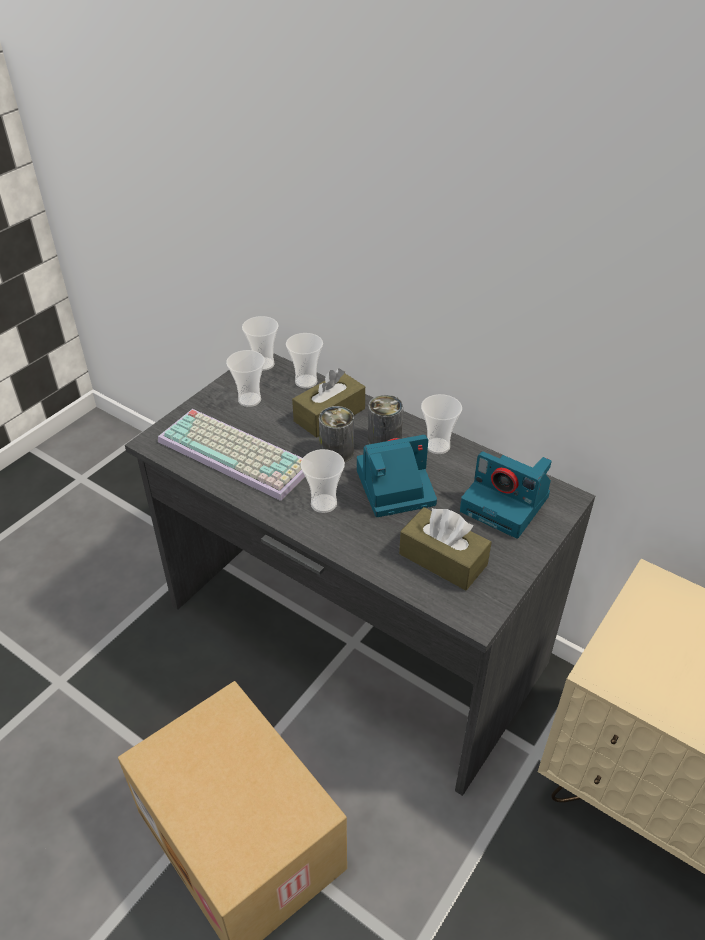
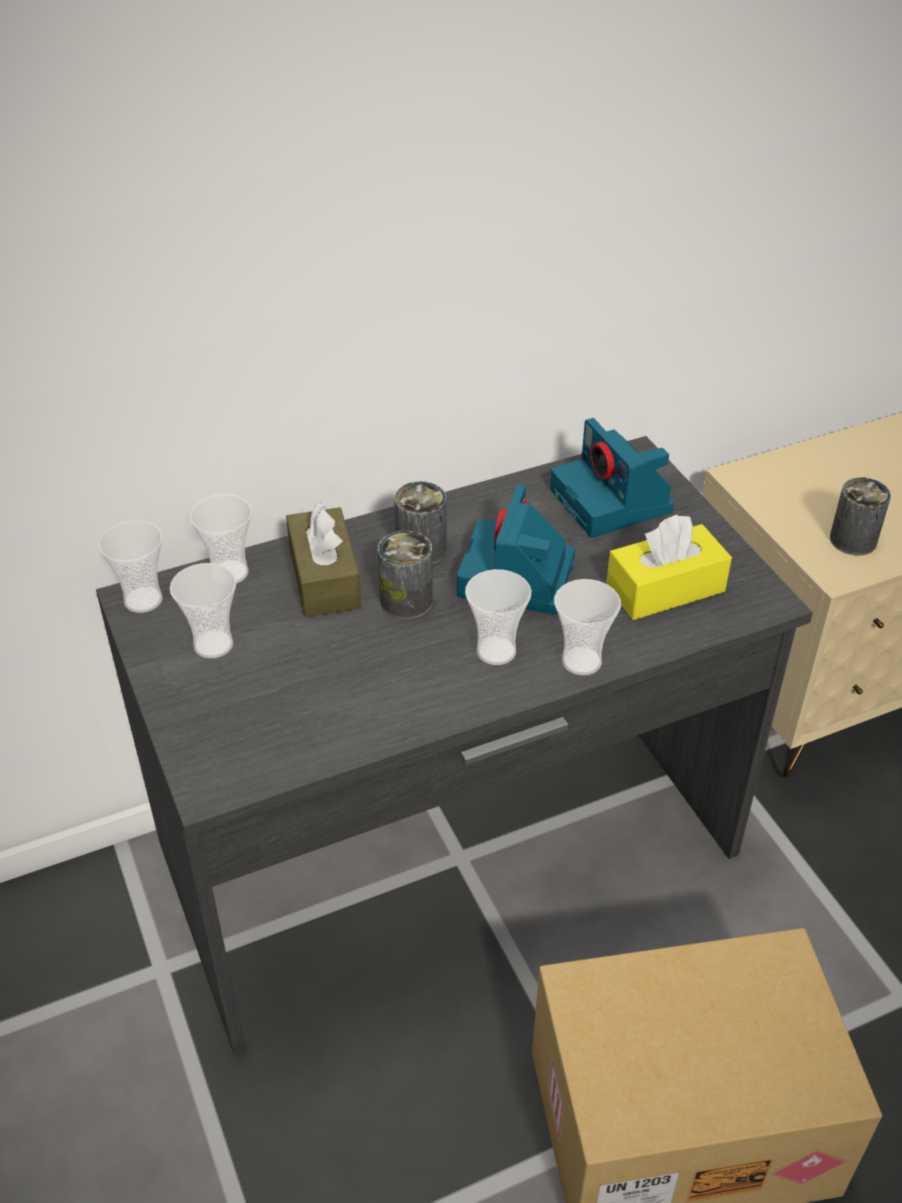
camera: 60 degrees left, 0 degrees up
keyboard [158,409,305,501] -> none
brown tissue box [399,507,492,590] -> yellow tissue box [606,514,732,620]
cup [421,394,462,454] -> cup moved to [554,579,621,675]
camera [460,451,552,538] -> camera turned 90 degrees clockwise [550,418,674,538]
none -> can [830,477,891,555]

